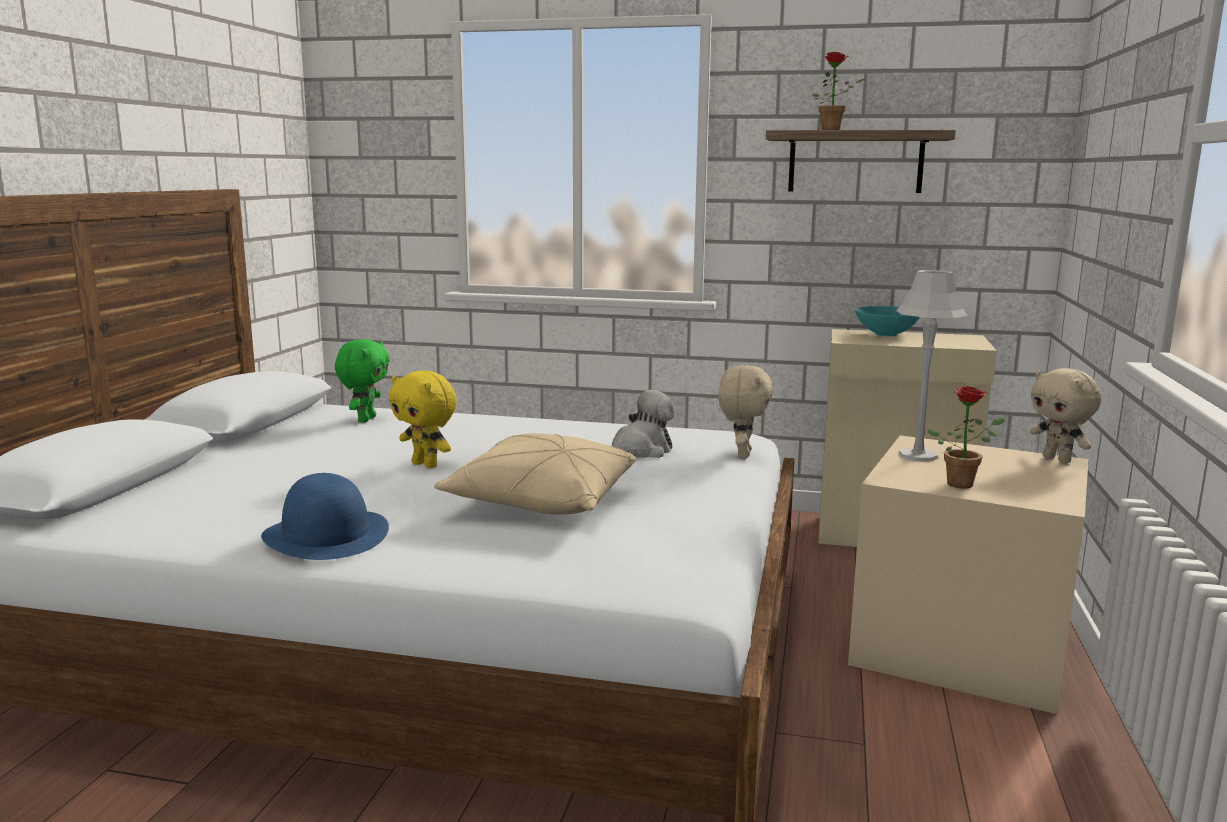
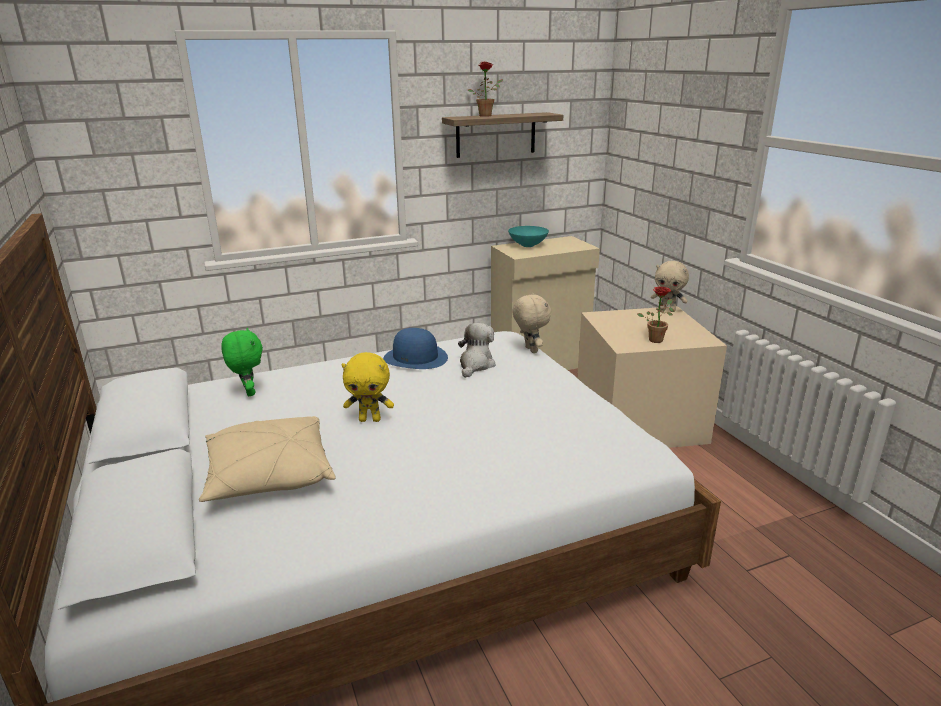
camera: 35 degrees left, 10 degrees up
blue hat [261,473,389,560] -> blue hat moved to [383,328,448,369]
beige pillow [434,433,636,515] -> beige pillow moved to [199,416,336,502]
grey table lamp [896,270,968,461] -> none

